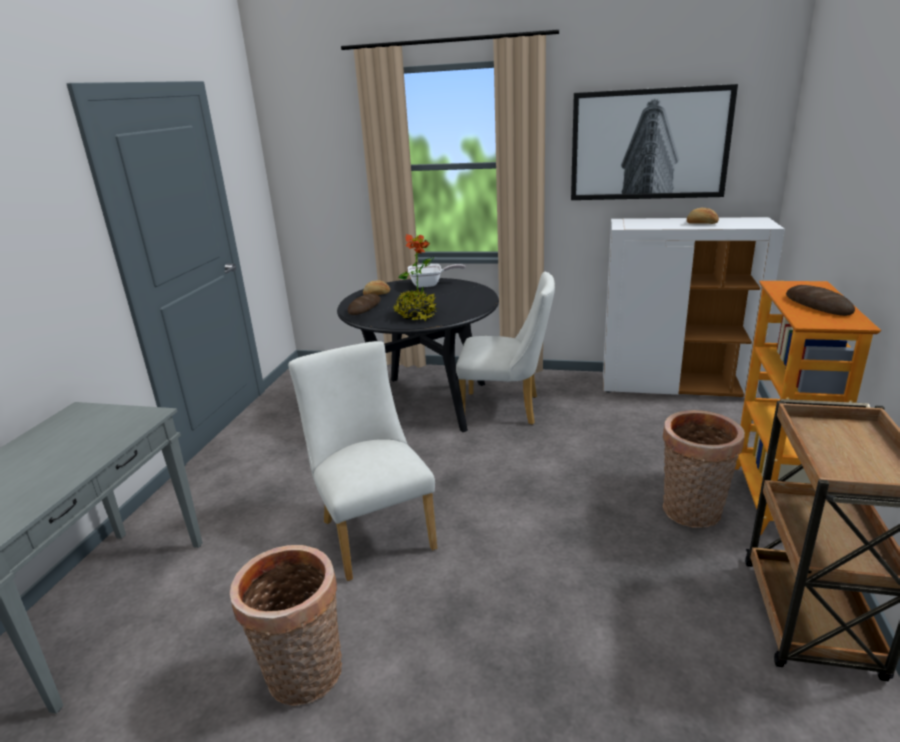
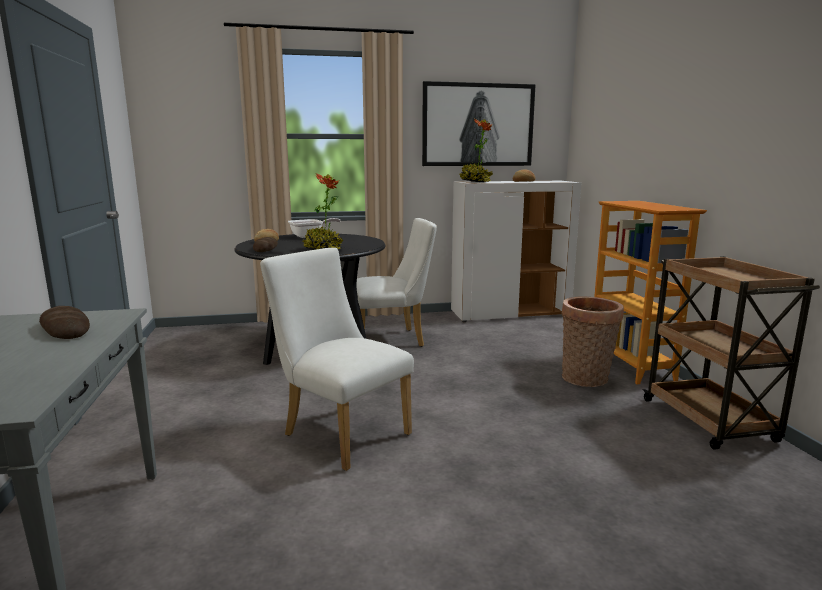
camera: 25 degrees left, 10 degrees down
basket [230,545,342,706] -> none
bread [786,285,855,316] -> bread moved to [39,306,90,339]
none -> potted plant [459,119,493,182]

